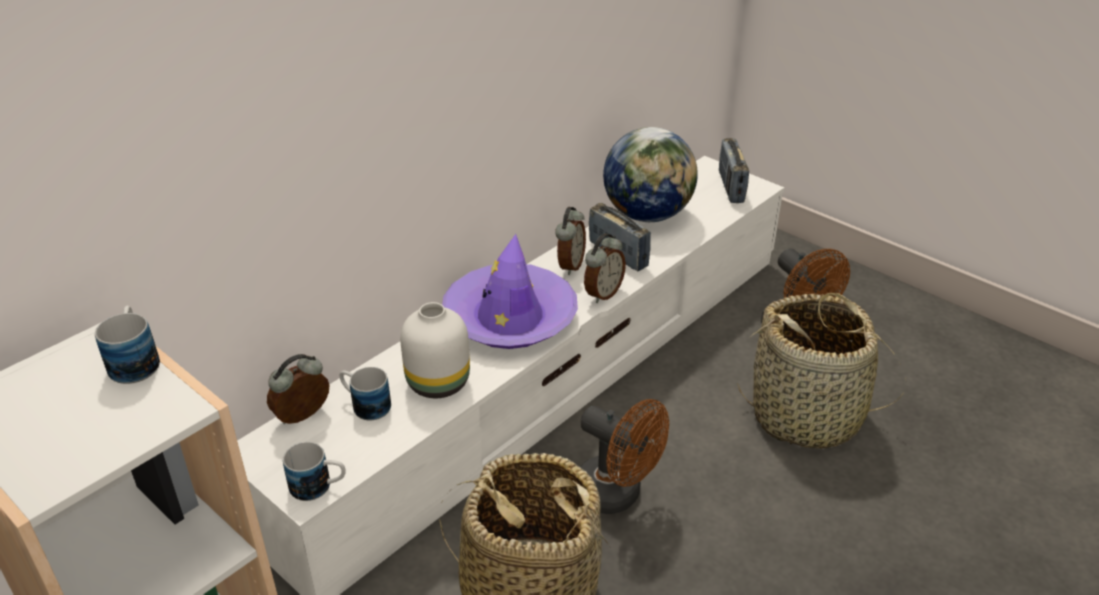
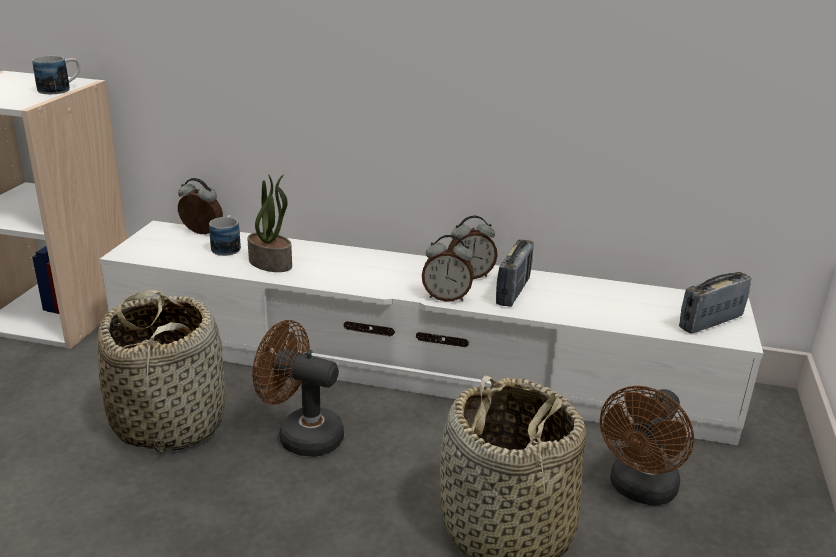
camera: 60 degrees right, 10 degrees down
mug [283,442,346,501] -> none
white vase [400,302,470,398] -> potted plant [247,174,292,272]
purple hat [442,234,578,349] -> none
brown fan [580,399,669,514] -> brown fan turned 105 degrees clockwise [253,320,344,457]
globe [603,127,698,222] -> none

